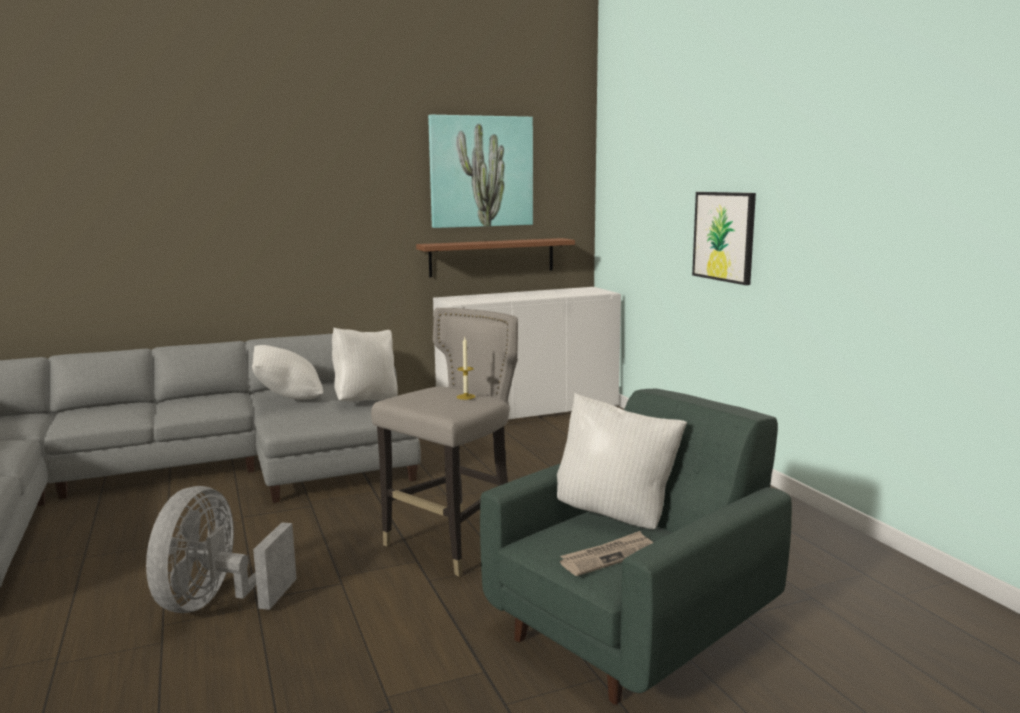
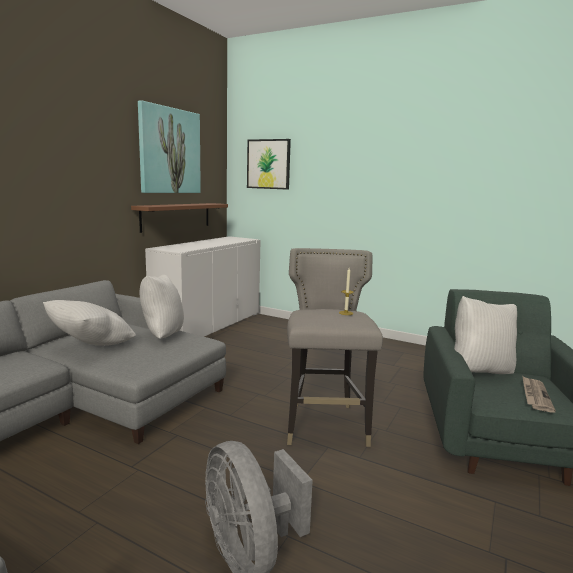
camera: 40 degrees left, 0 degrees up
picture [692,192,756,285] -> picture moved to [247,139,291,190]

